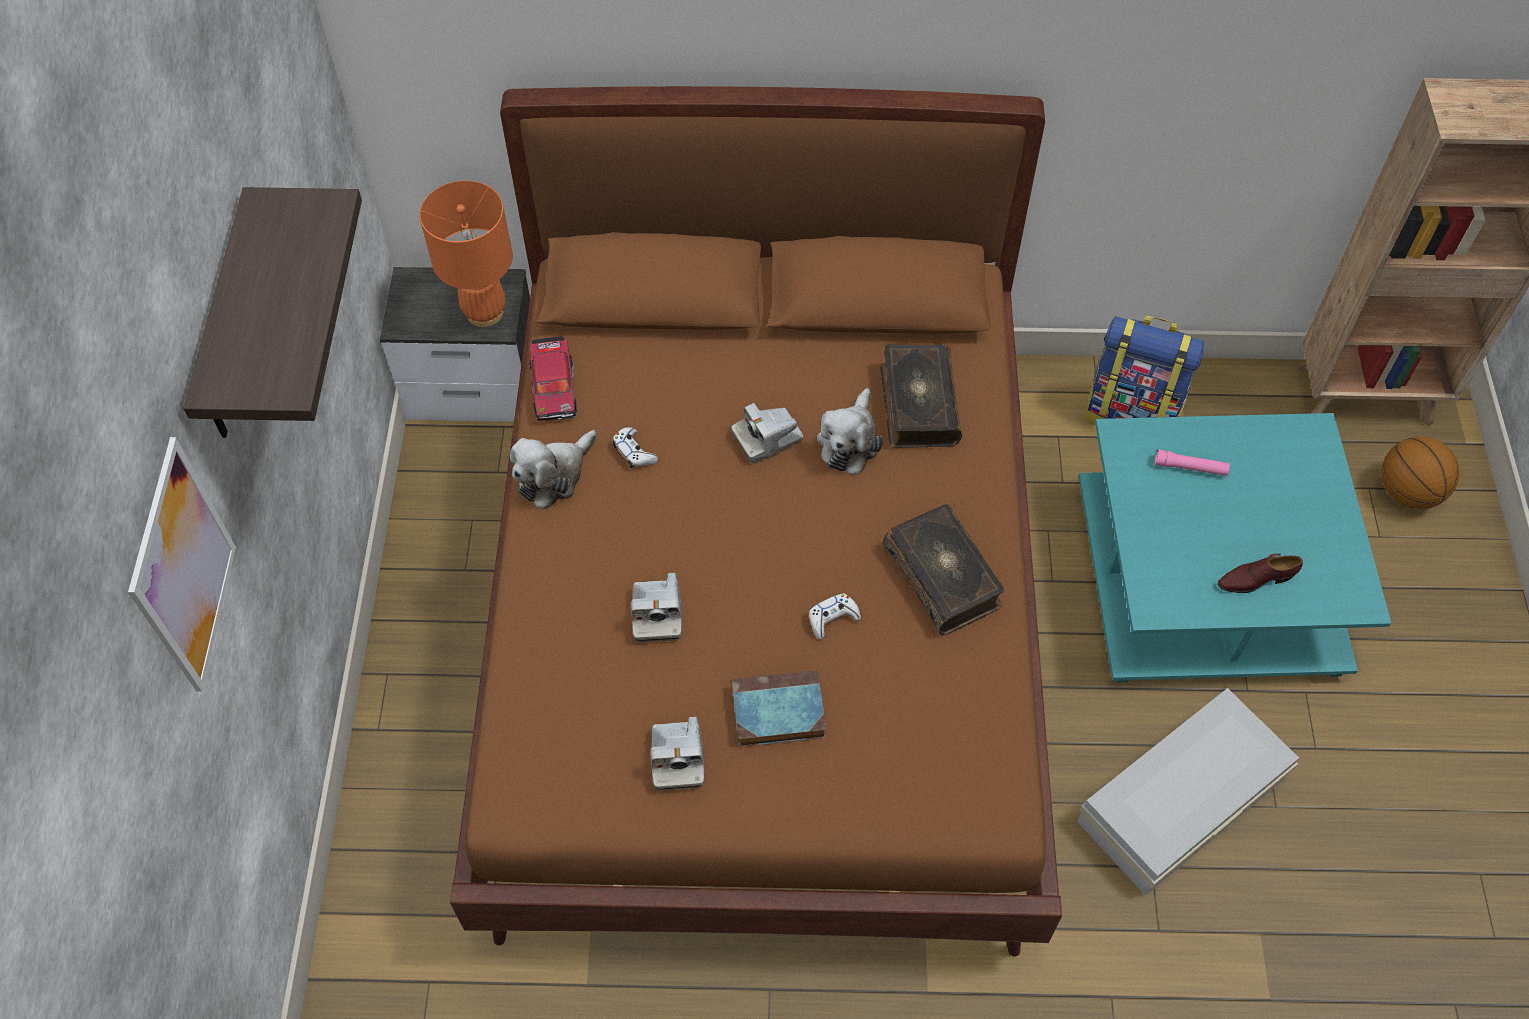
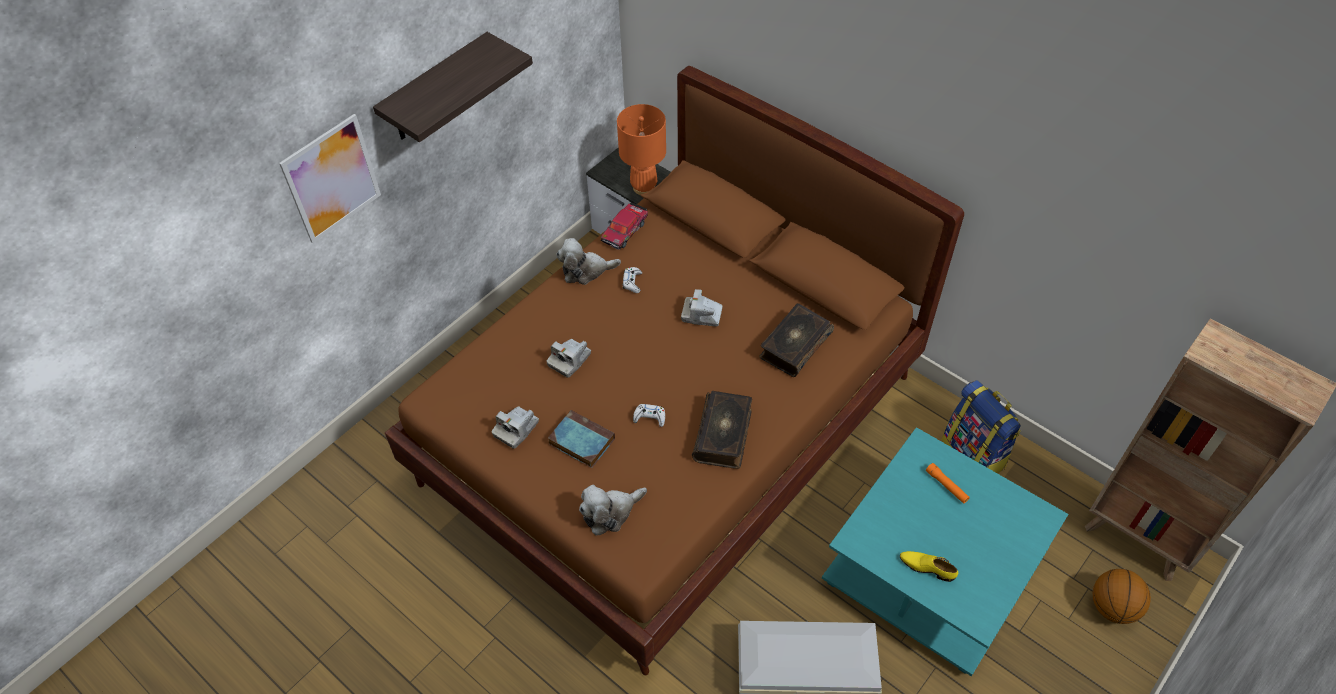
camera: 40 degrees right, 5 degrees down
plush toy [817,388,883,475] -> plush toy moved to [579,485,647,536]
pink flashlight [1155,449,1230,476] -> orange flashlight [926,463,970,504]
brown shoe [1218,553,1303,593] -> yellow shoe [900,551,958,582]

